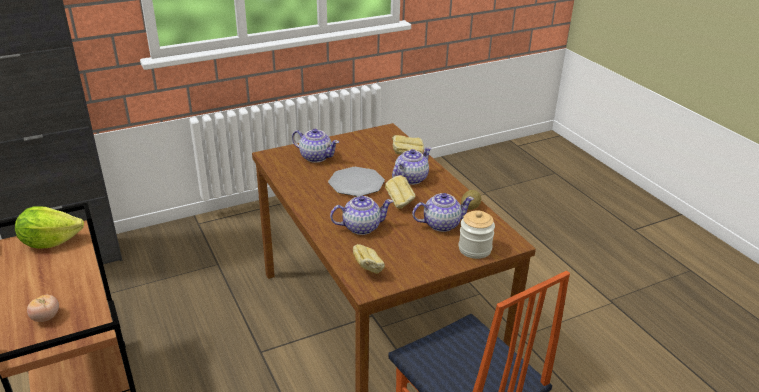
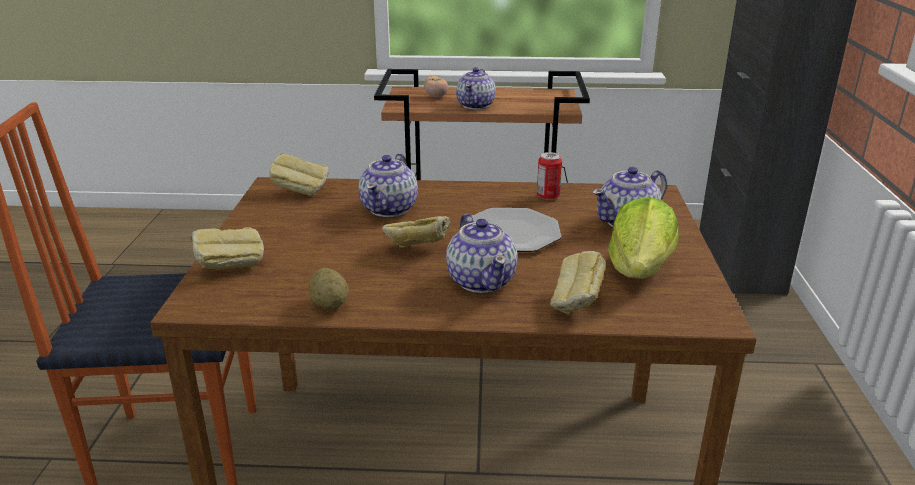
camera: 120 degrees right, 5 degrees down
lettuce [15,206,84,248] -> lettuce moved to [608,197,679,279]
teapot [412,193,474,232] -> teapot moved to [456,67,496,110]
jar [459,210,495,259] -> bread [190,227,264,270]
none -> can [537,152,562,200]

